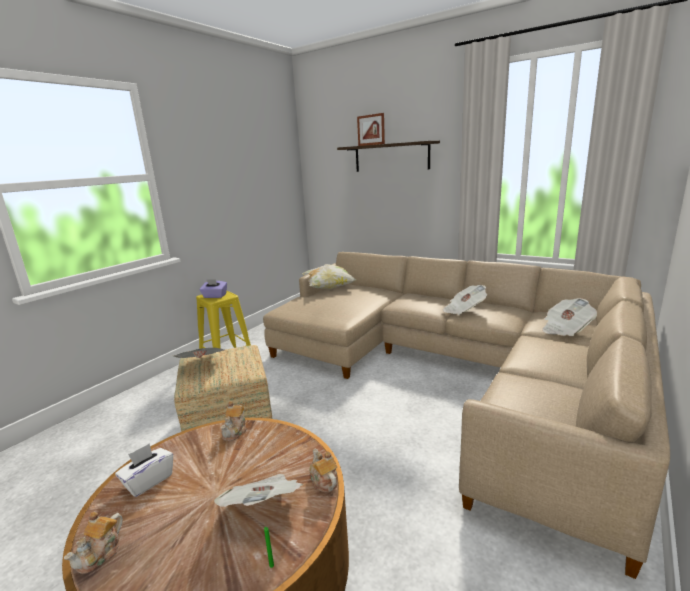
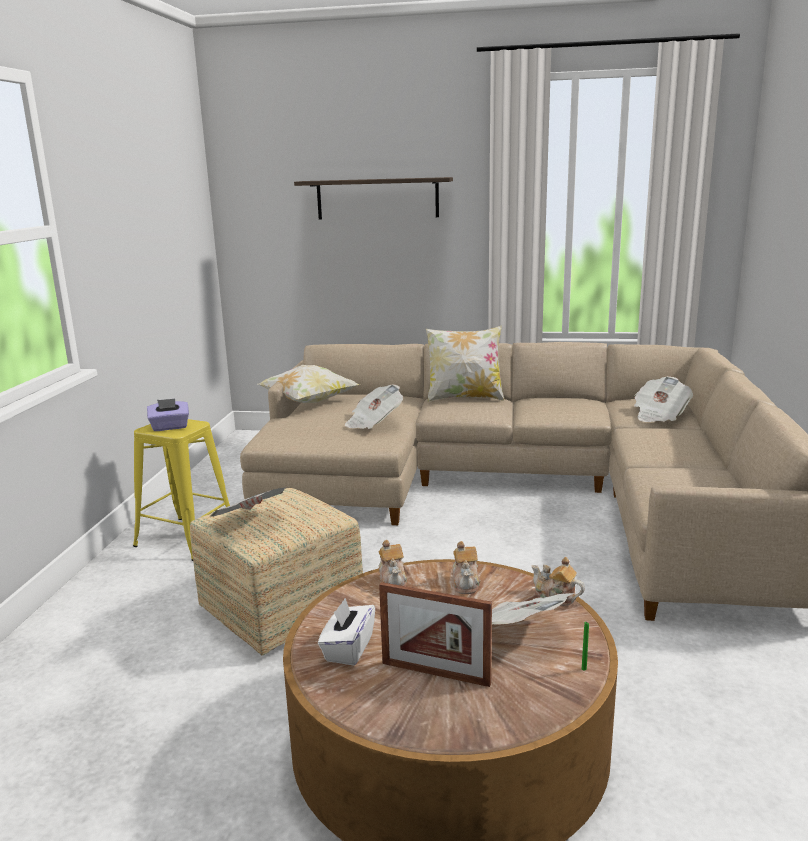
camera: 25 degrees left, 0 degrees up
teapot [64,512,123,574] -> teapot moved to [453,541,481,594]
picture frame [357,113,385,146] -> picture frame moved to [379,582,492,687]
newspaper [443,285,487,315] -> newspaper moved to [345,384,403,429]
none -> pillow [426,326,504,402]

